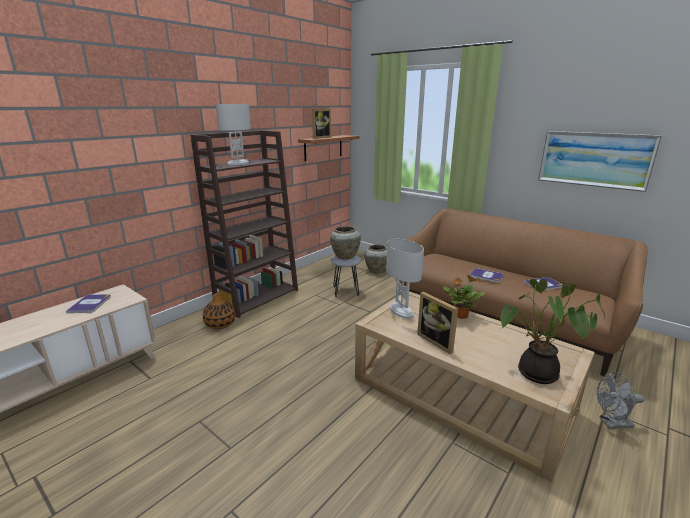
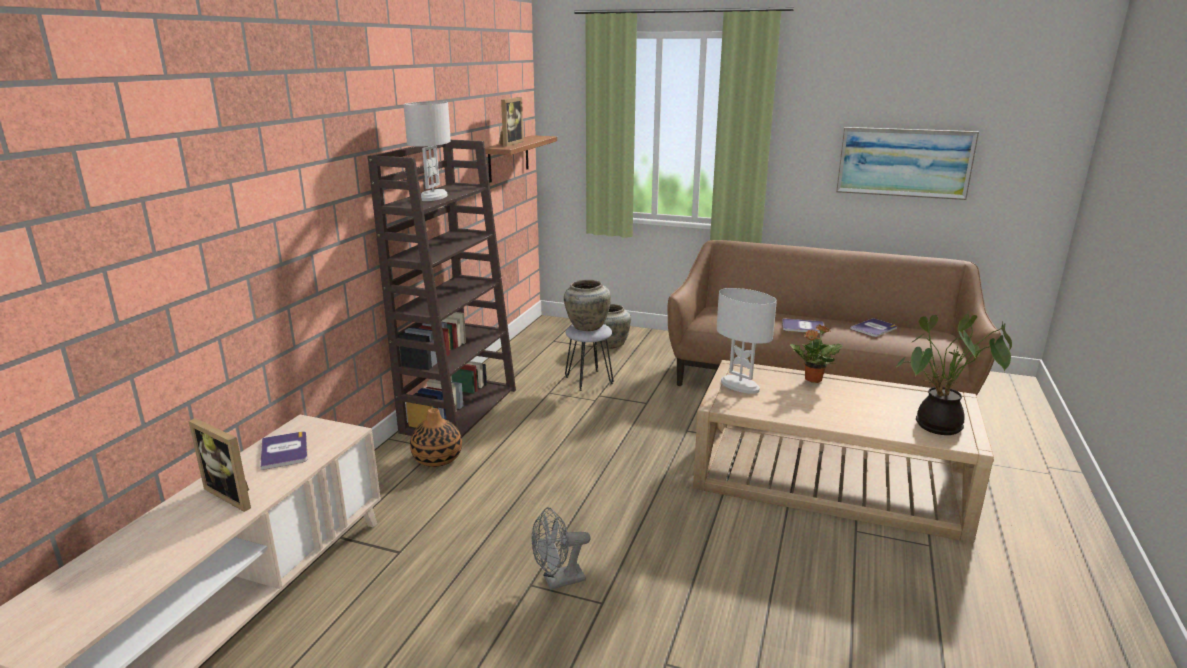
camera: 20 degrees left, 0 degrees up
picture frame [417,292,458,354] -> picture frame moved to [189,418,251,512]
grey fan [596,372,645,429] -> grey fan moved to [531,507,591,590]

